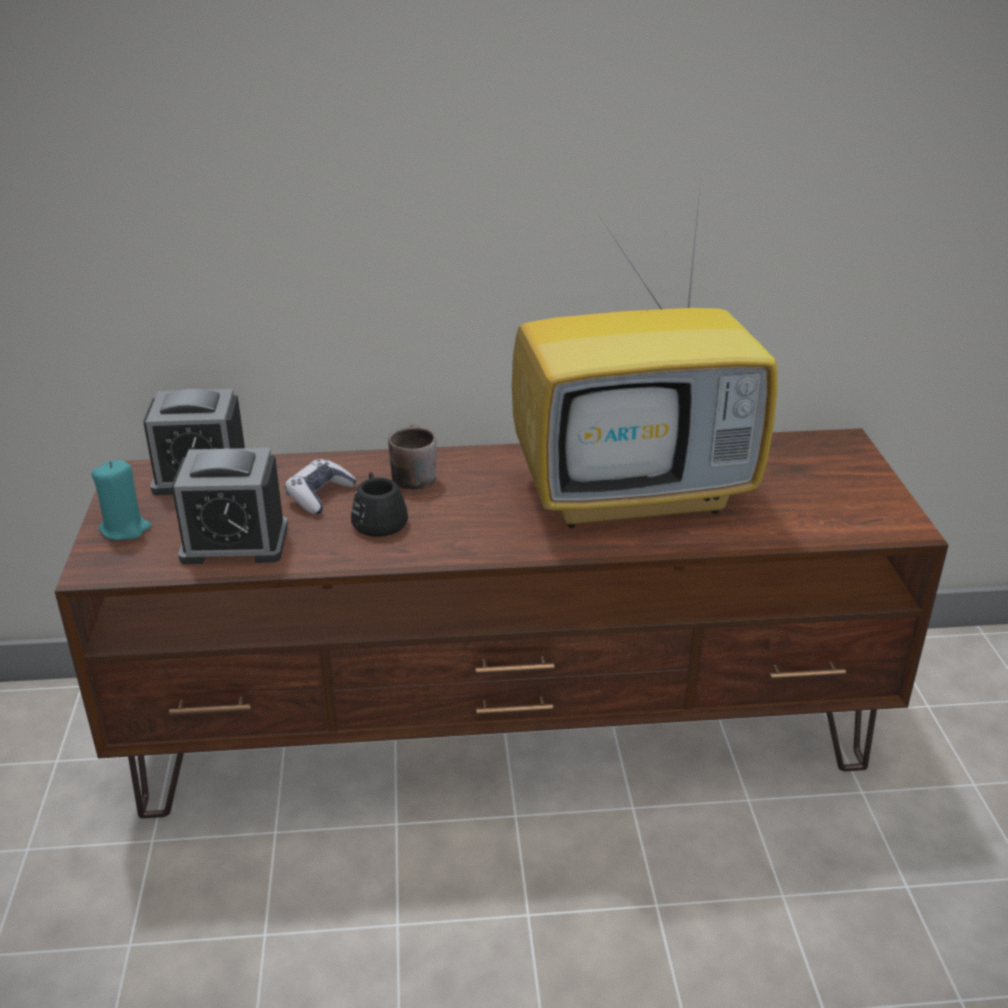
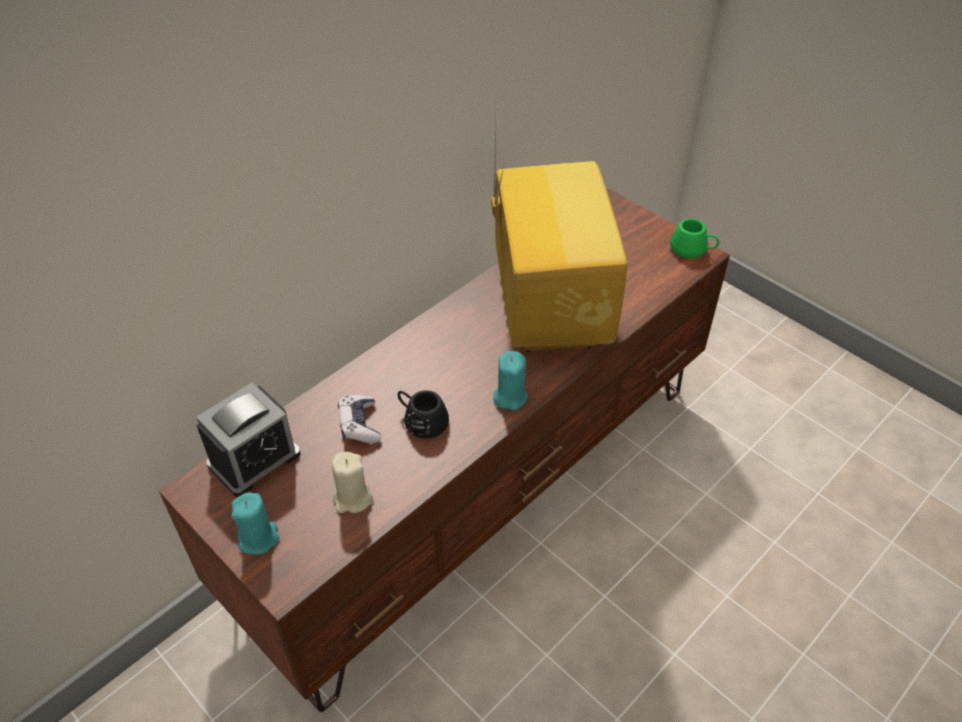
camera: 40 degrees left, 15 degrees up
alarm clock [171,448,288,564] -> beige candle [332,452,373,513]
brown mug [388,425,436,490] -> none
television [512,181,778,528] -> television turned 45 degrees counterclockwise [491,116,627,352]
none -> turquoise candle [493,351,528,410]
none -> green mug [670,219,719,258]

